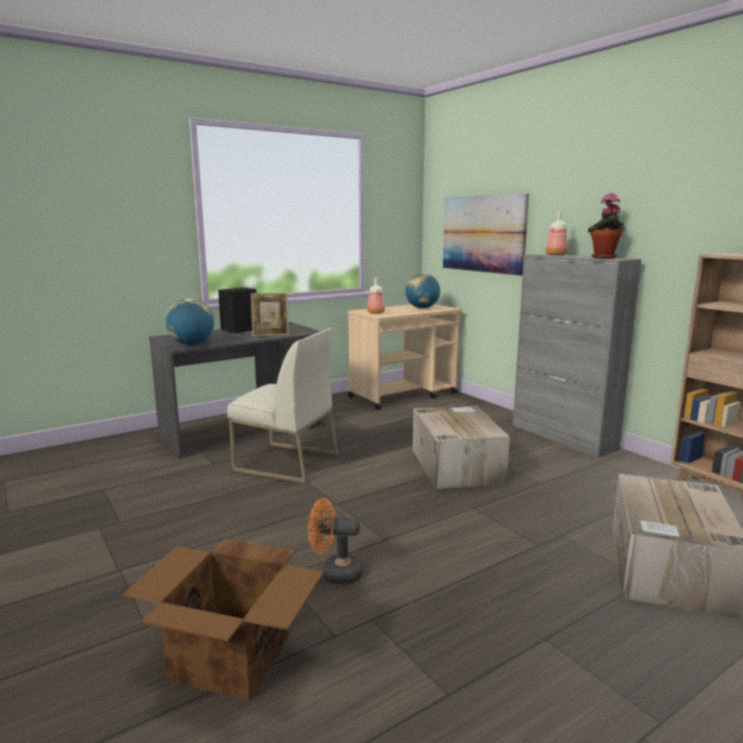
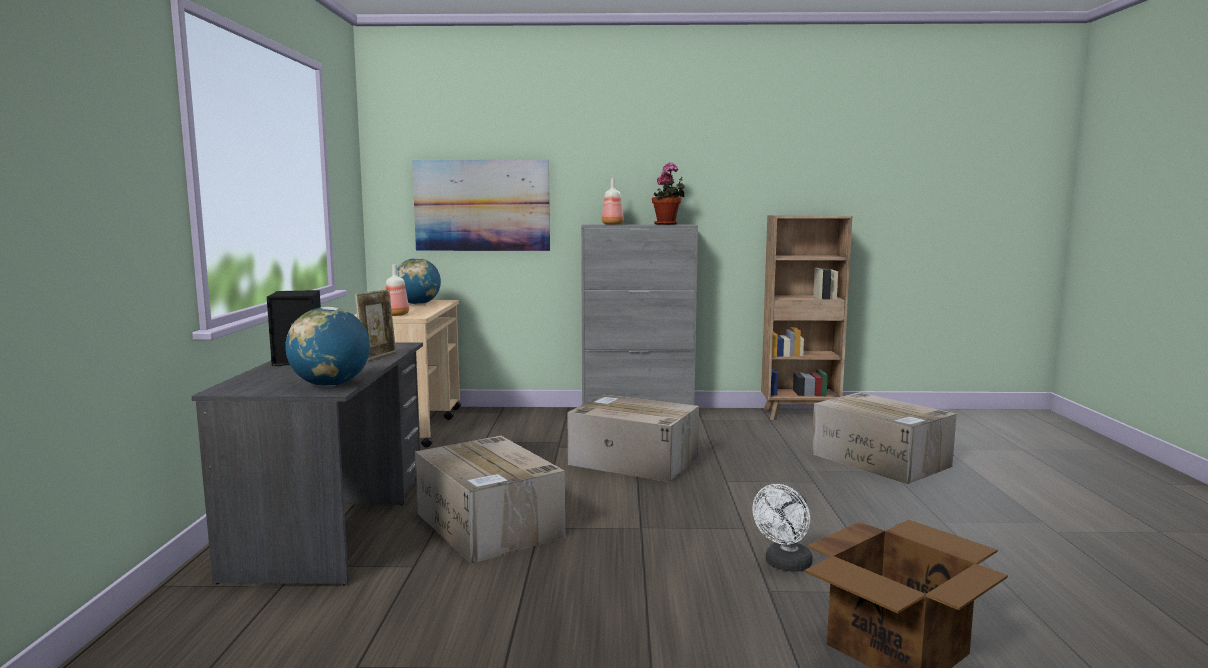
camera: 55 degrees left, 5 degrees down
white chair [227,328,338,483] -> cardboard box [415,436,565,564]
orange fan [308,498,363,584] -> white fan [752,484,812,572]

